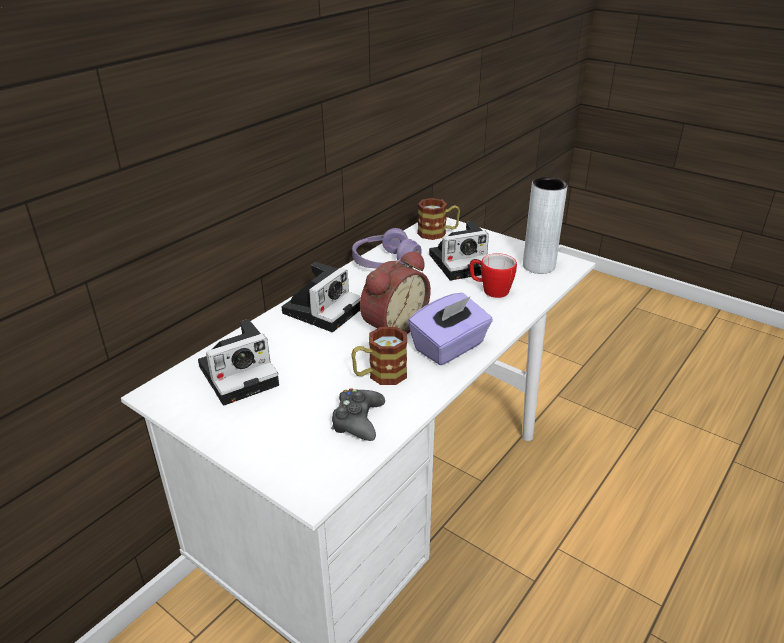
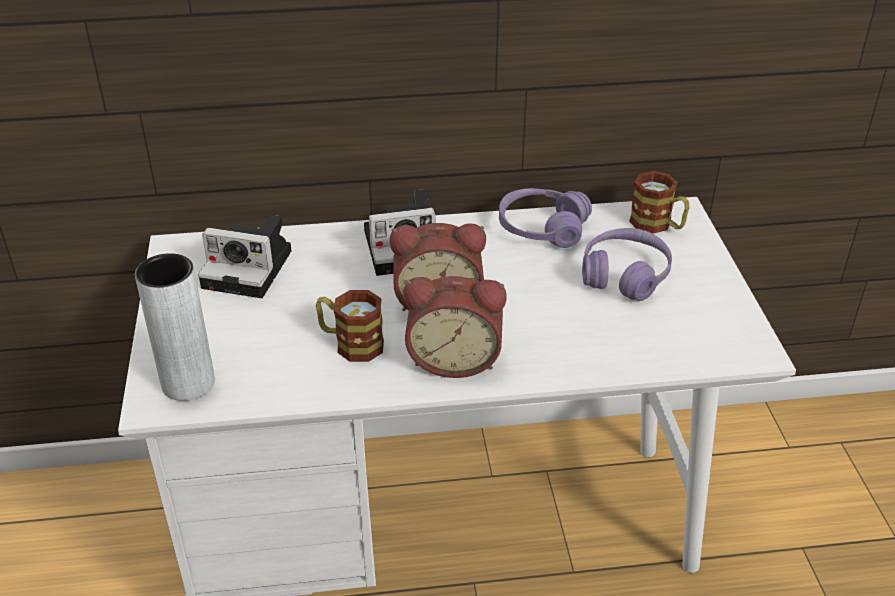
camera: 45 degrees right, 5 degrees up
black game controller [331,388,385,441] -> none
purple tissue box [408,293,493,365] -> alarm clock [403,276,507,378]
camera [429,221,489,281] -> purple headphones [582,228,672,301]
mug [470,253,517,298] -> none
grey vase [523,177,568,274] -> grey vase moved to [135,253,215,401]

